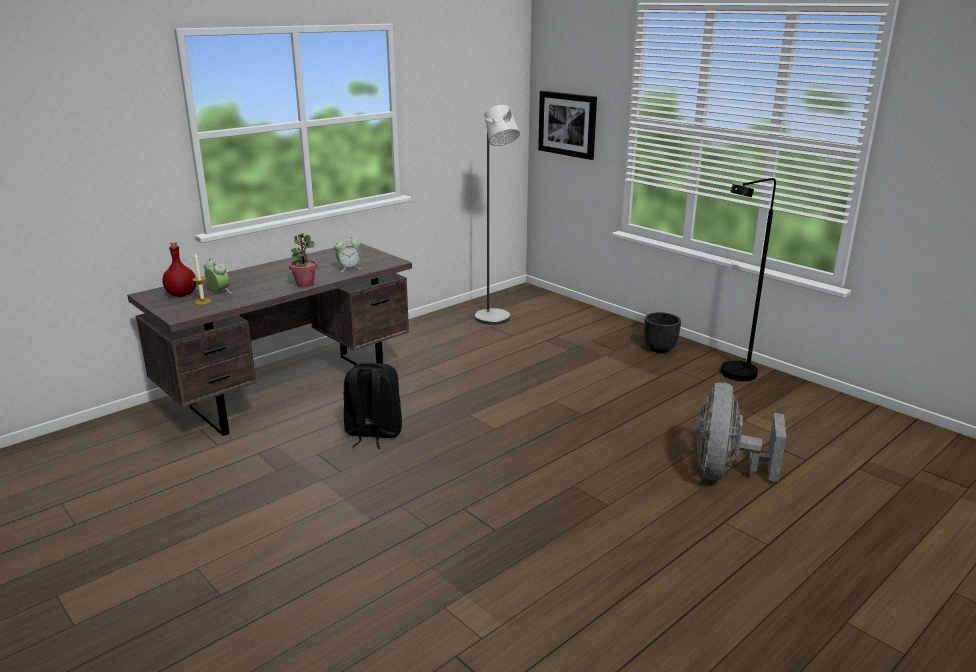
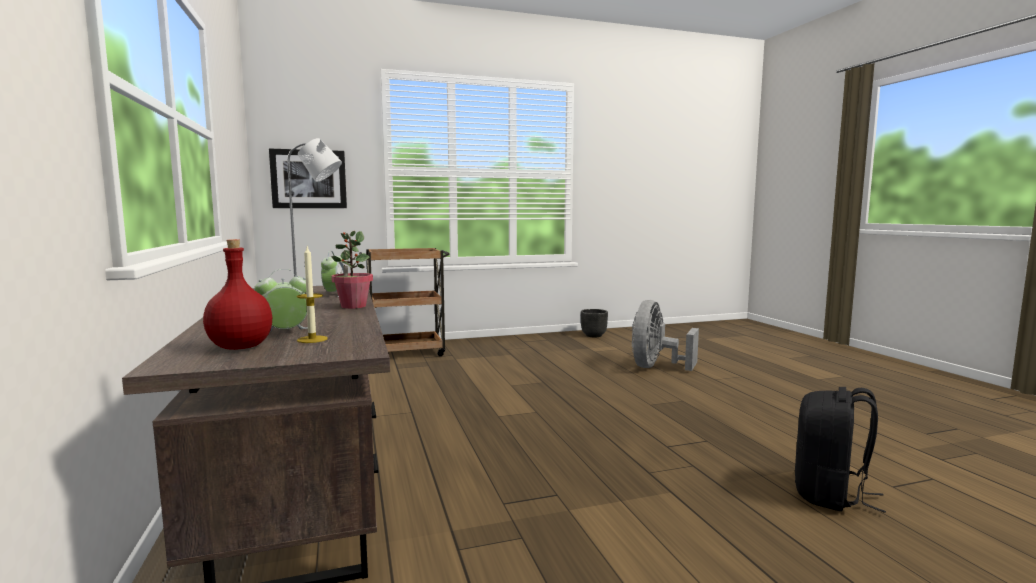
camera: 65 degrees left, 15 degrees down
black backpack [344,363,402,449] -> black backpack moved to [795,387,886,513]
black planter [644,312,681,353] -> black planter moved to [581,309,608,337]
grey fan [696,382,786,482] -> grey fan turned 75 degrees clockwise [632,300,699,371]
black floor lamp [721,178,776,381] -> none
none -> brown cart [359,248,450,356]

